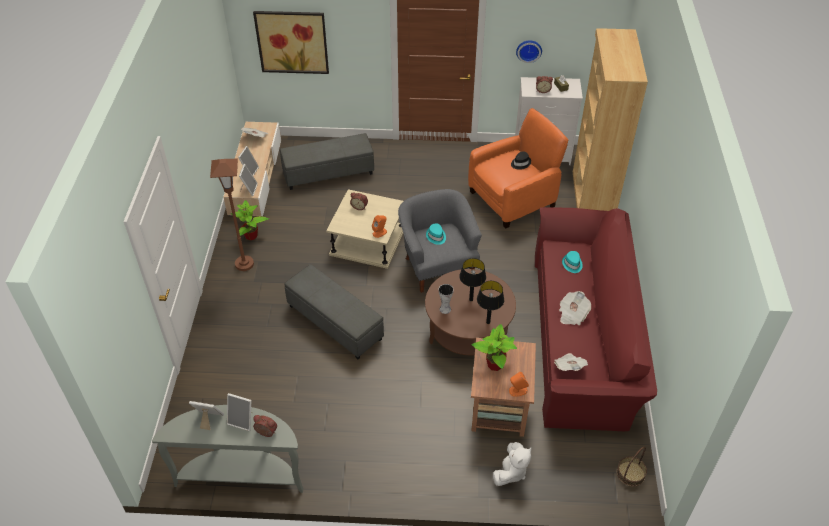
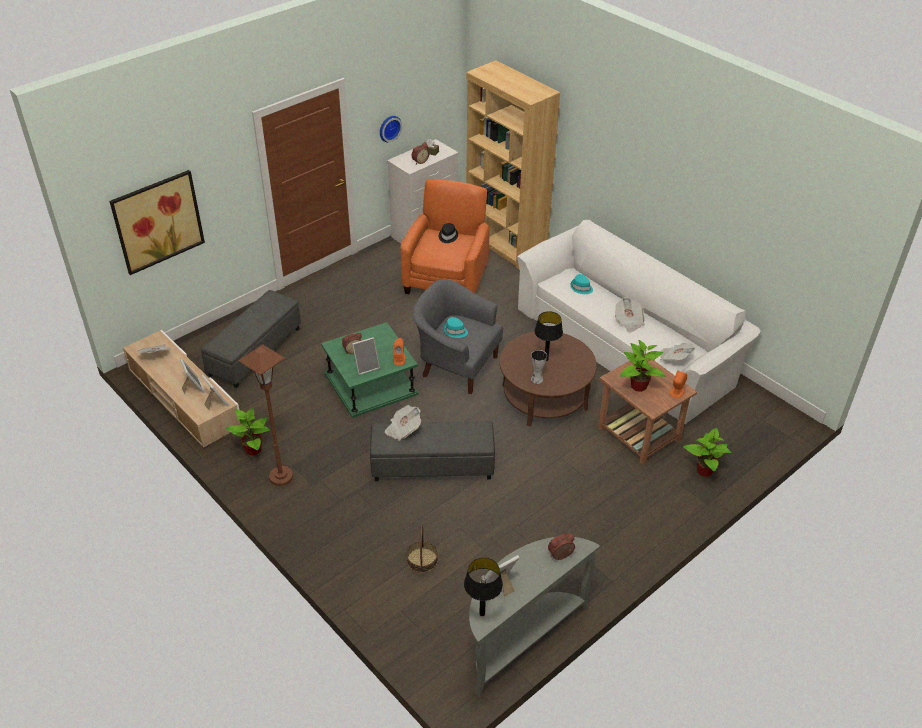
camera: 45 degrees left, 5 degrees down
picture frame [227,393,252,431] -> picture frame moved to [352,337,380,375]
beige side table [326,189,403,269] -> green side table [321,322,418,418]
black table lamp [477,281,504,324] -> black table lamp moved to [464,558,503,616]
white plush toy [493,442,532,486] -> potted plant [683,427,731,477]
red sofa [535,207,657,431] -> white sofa [517,220,761,424]
basket [617,446,647,486] -> basket moved to [406,523,438,573]
none -> newspaper [385,405,421,441]

